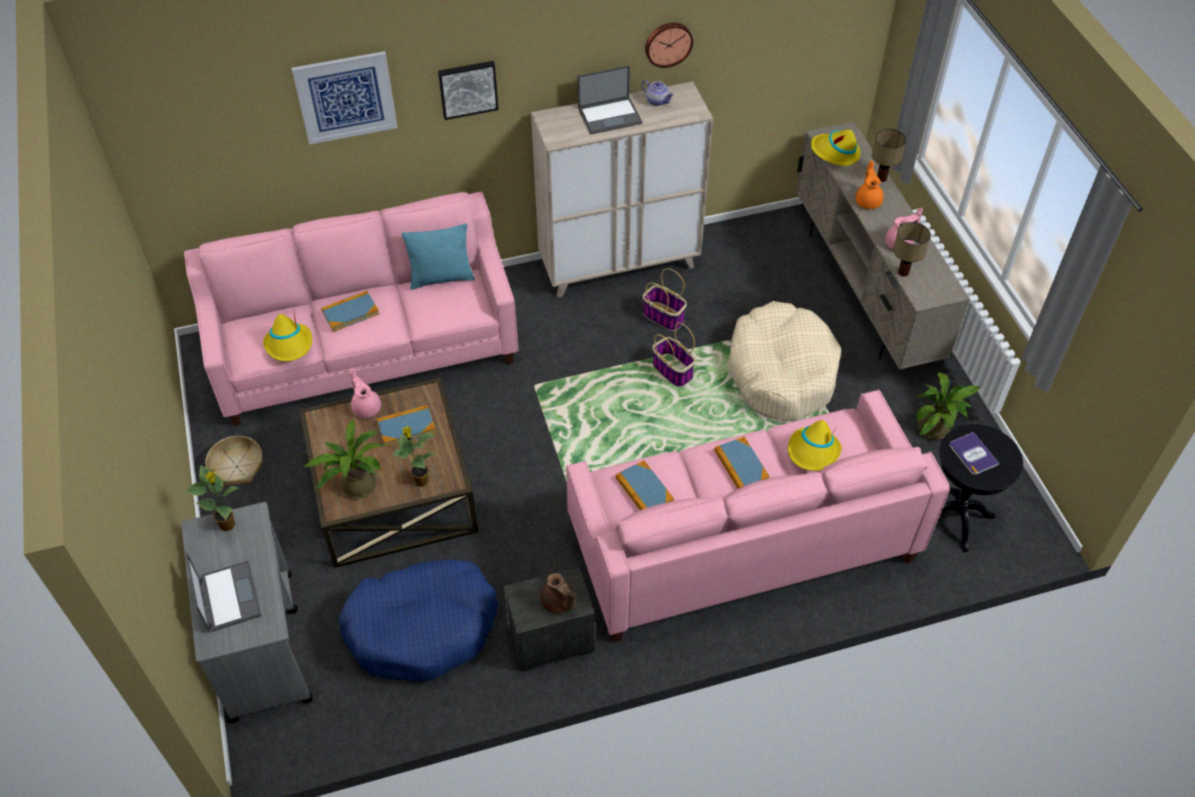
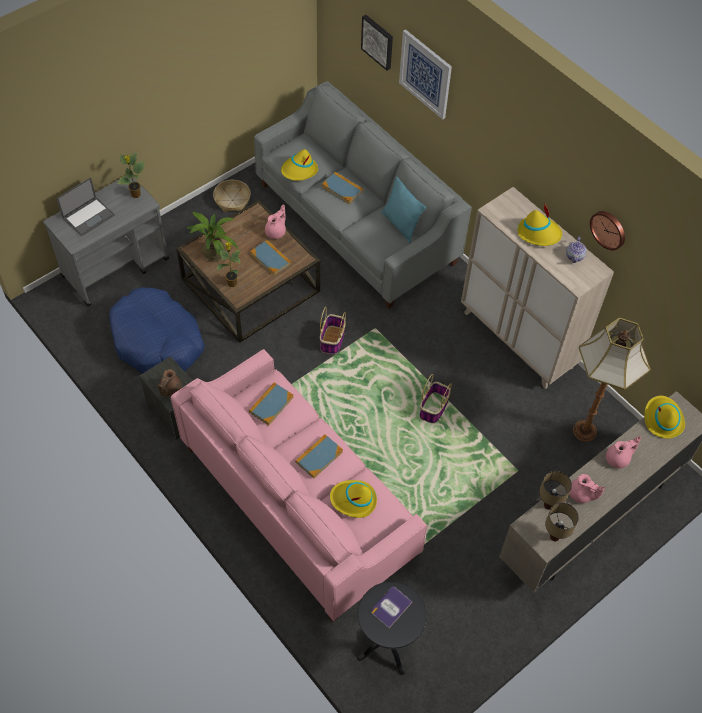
camera: 65 degrees right, 5 degrees up
pink sofa [184,192,518,426] -> grey sofa [254,81,472,309]
picture [438,61,499,120] -> picture moved to [361,15,393,71]
laptop [577,65,642,135] -> yellow hat [517,204,562,246]
basket [642,268,687,331] -> basket moved to [320,307,346,354]
beige dog bed [727,301,841,421] -> none
orange teapot [856,161,883,209] -> pink teapot [606,436,641,468]
table lamp [872,129,906,182] -> table lamp moved to [545,503,579,541]
potted plant [916,372,981,440] -> none
none -> floor lamp [573,318,651,442]

